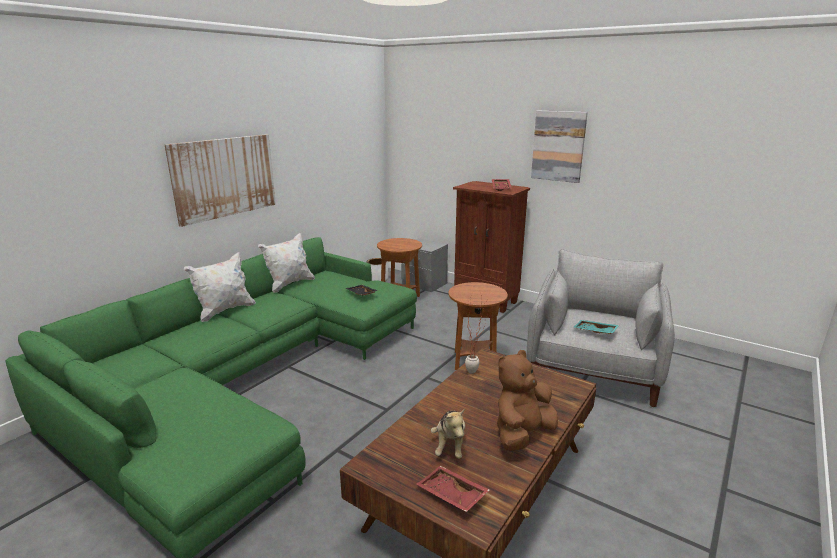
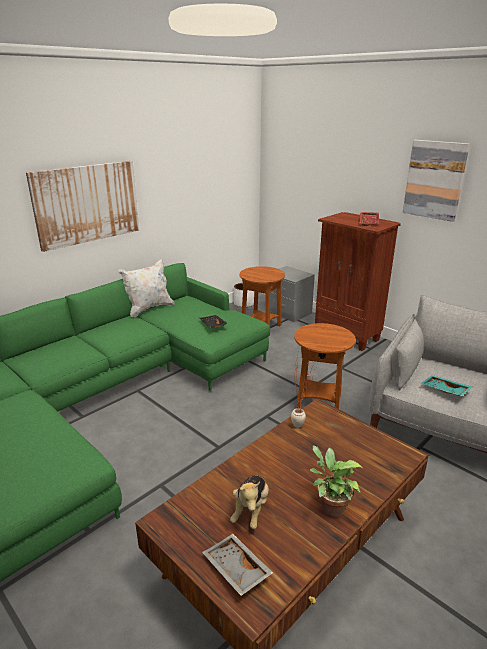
camera: 10 degrees right, 5 degrees up
white pillow [184,252,256,322] -> none
red tray [416,466,490,512] -> grey tray [202,534,273,596]
brown plush toy [497,350,558,451] -> potted plant [310,445,363,517]

